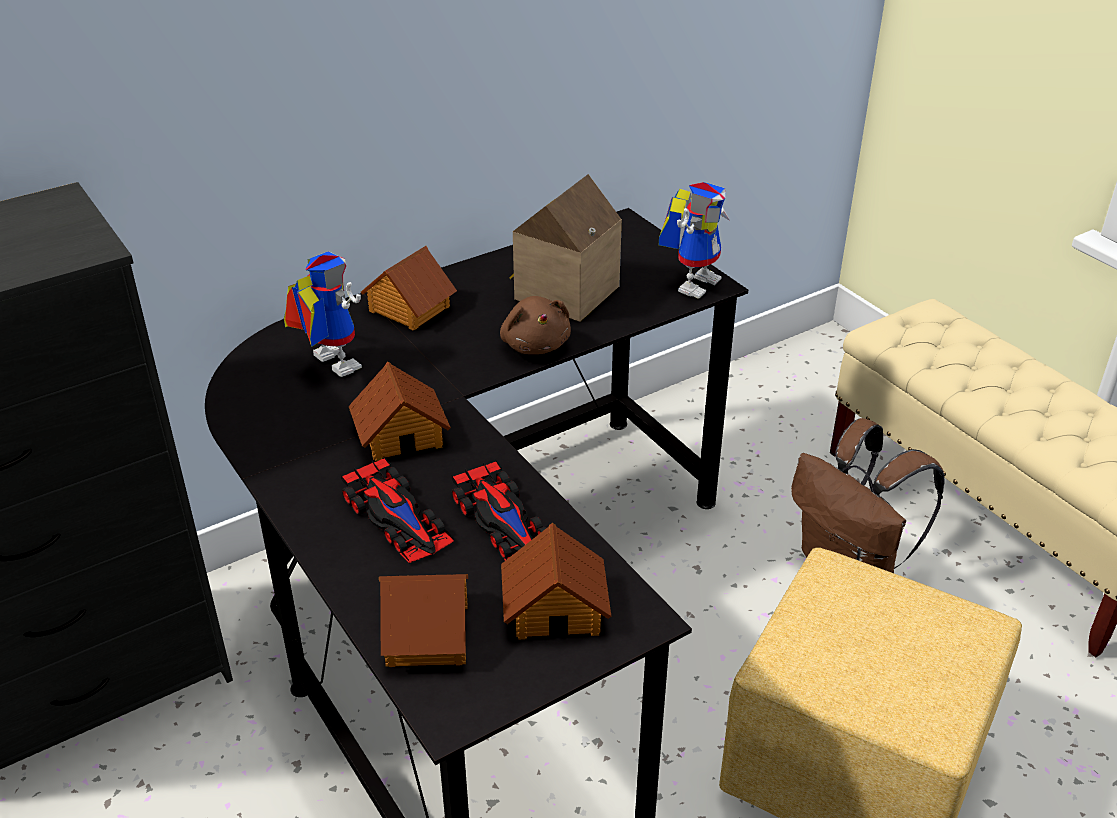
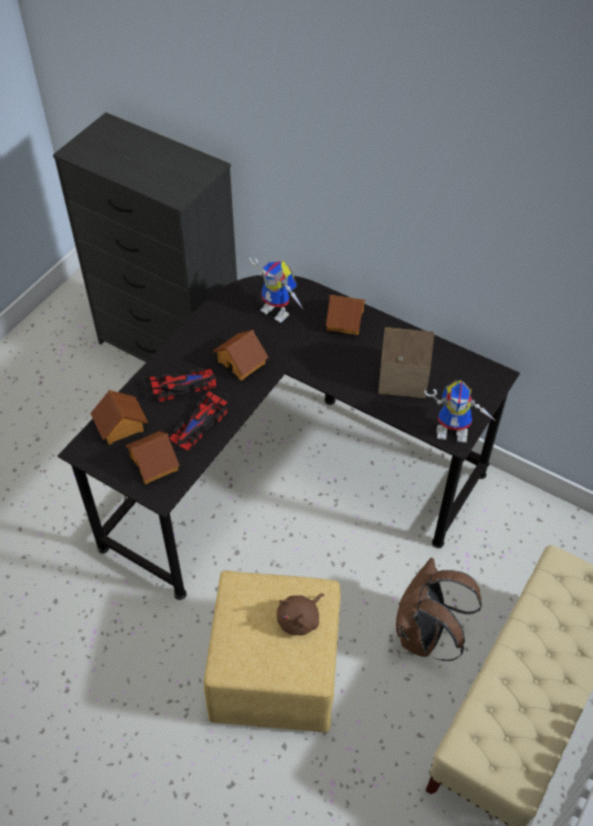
camera: 65 degrees right, 15 degrees up
toy robot [284,251,362,377] -> toy robot turned 105 degrees clockwise [249,258,303,323]
toy car [341,457,454,563] -> toy car turned 135 degrees counterclockwise [149,368,216,402]
brown plush toy [500,296,571,355] -> brown plush toy moved to [277,594,324,635]

